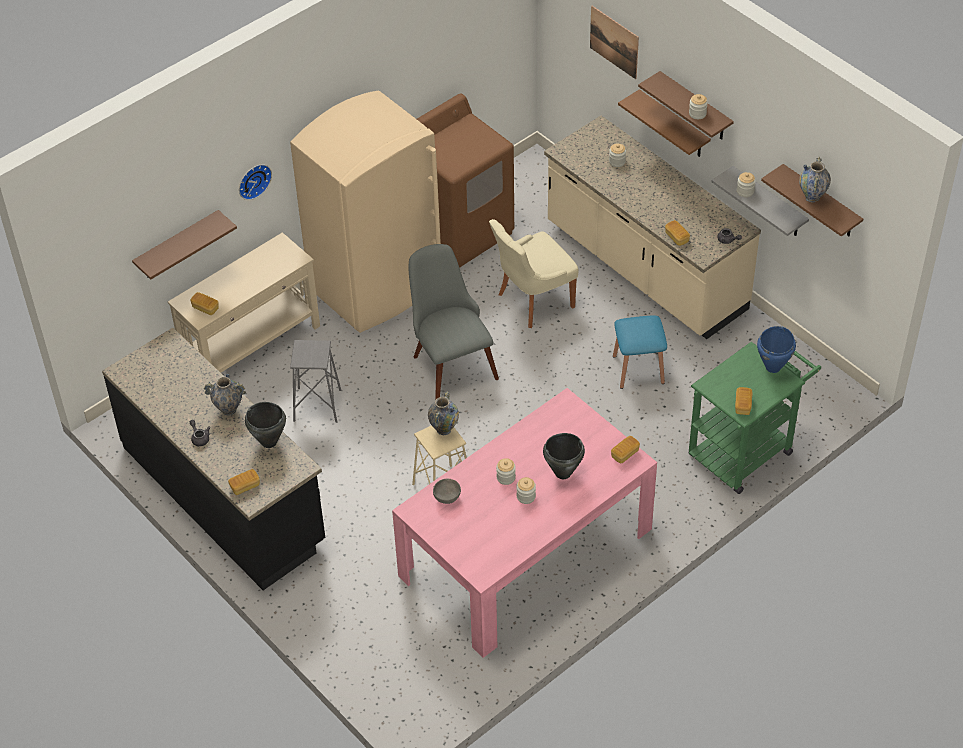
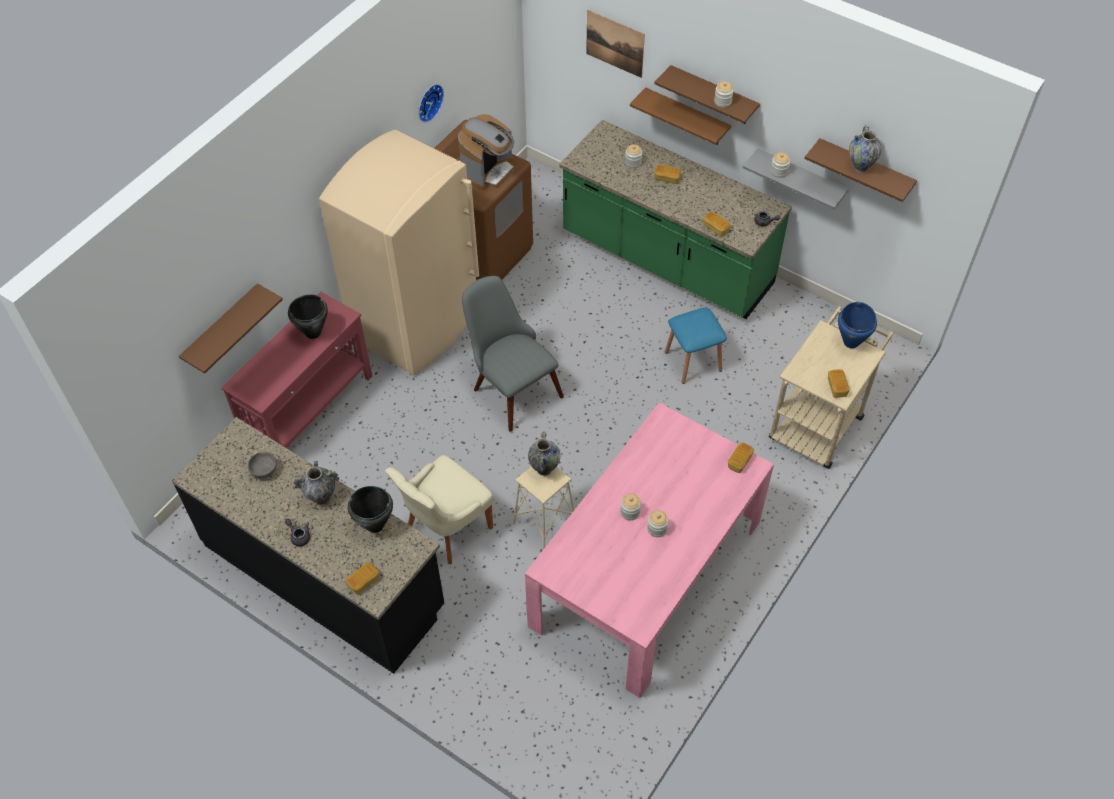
camera: 15 degrees left, 5 degrees up
beige console table [168,232,320,373] -> red console table [221,292,372,448]
bread [191,292,219,315] -> bread moved to [655,165,681,184]
wall clock [239,164,272,200] -> wall clock moved to [419,84,444,123]
grey stool [290,340,341,423] -> none
grey bowl [433,479,461,504] -> grey bowl moved to [248,452,277,478]
beige chair [489,219,579,328] -> beige chair moved to [385,455,493,564]
black cooking pot [543,433,585,479] -> black cooking pot moved to [288,294,328,339]
beige counter [544,116,761,339] -> green counter [559,120,792,319]
green cart [689,342,821,494] -> beige cart [769,306,894,469]
none -> coffee machine [458,114,515,190]

